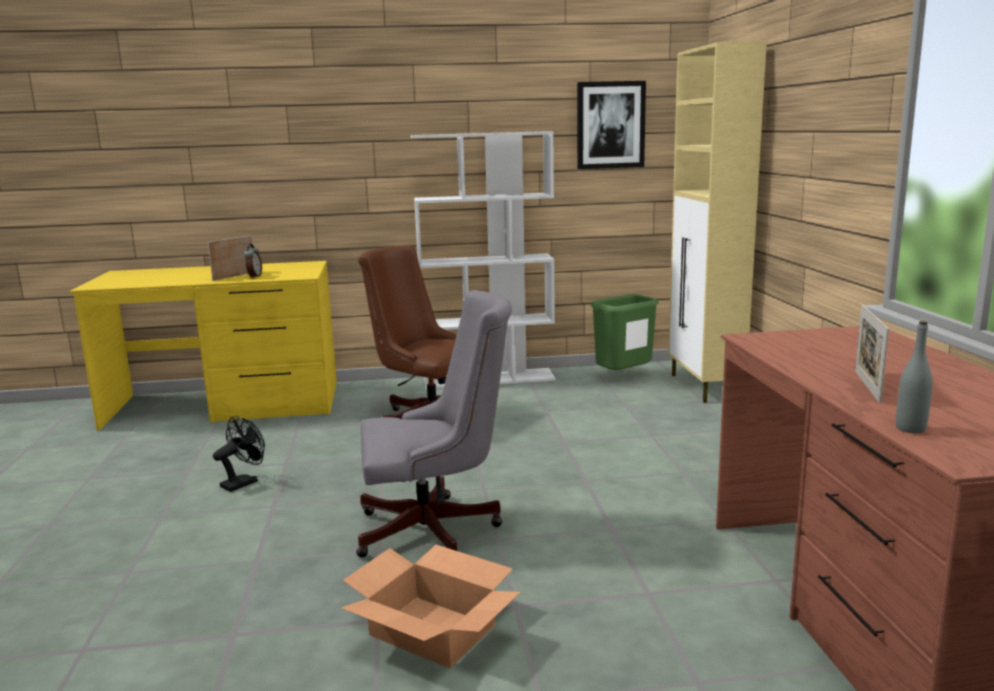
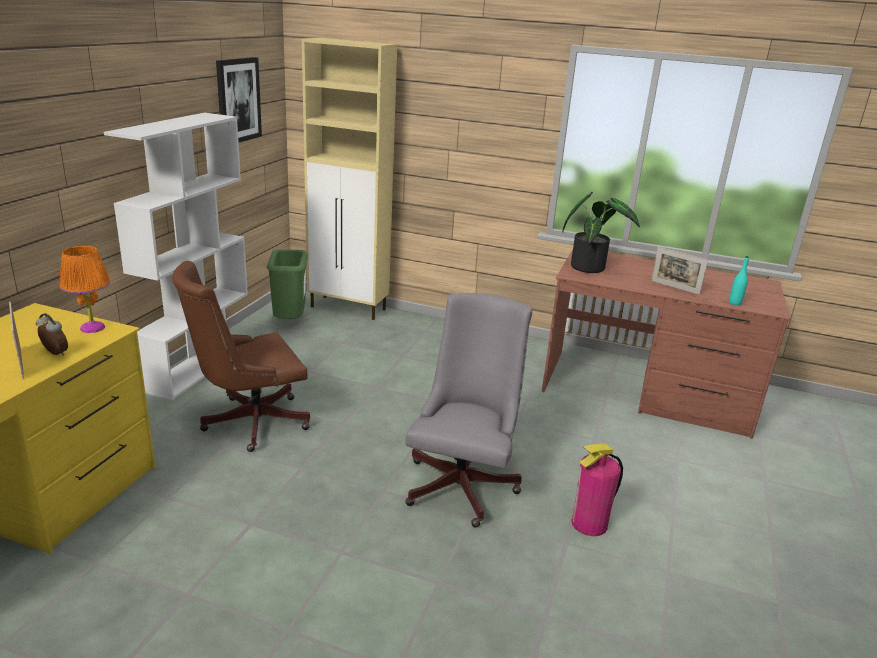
camera: 65 degrees left, 10 degrees up
black fan [213,416,265,492] -> none
cardboard box [341,545,521,668] -> fire extinguisher [571,444,623,536]
grey bottle [896,321,933,433] -> turquoise bottle [729,256,749,305]
none -> orange table lamp [60,246,110,333]
none -> potted plant [562,192,640,273]

